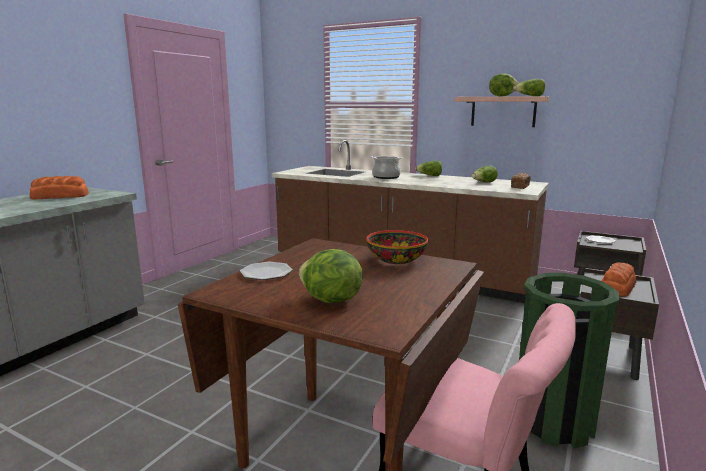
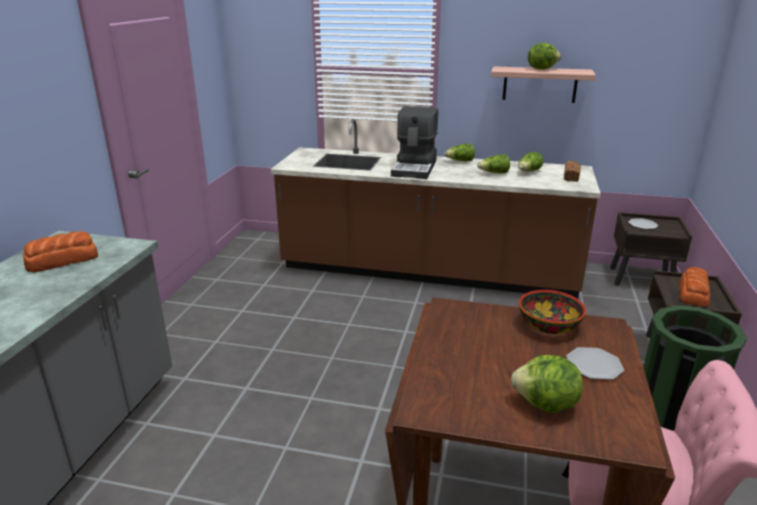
camera: 15 degrees left, 10 degrees up
plate [240,262,293,280] -> plate moved to [566,347,624,380]
cooking pot [371,156,402,179] -> coffee machine [391,106,438,179]
lettuce [514,79,545,96] -> lettuce moved to [477,154,510,173]

